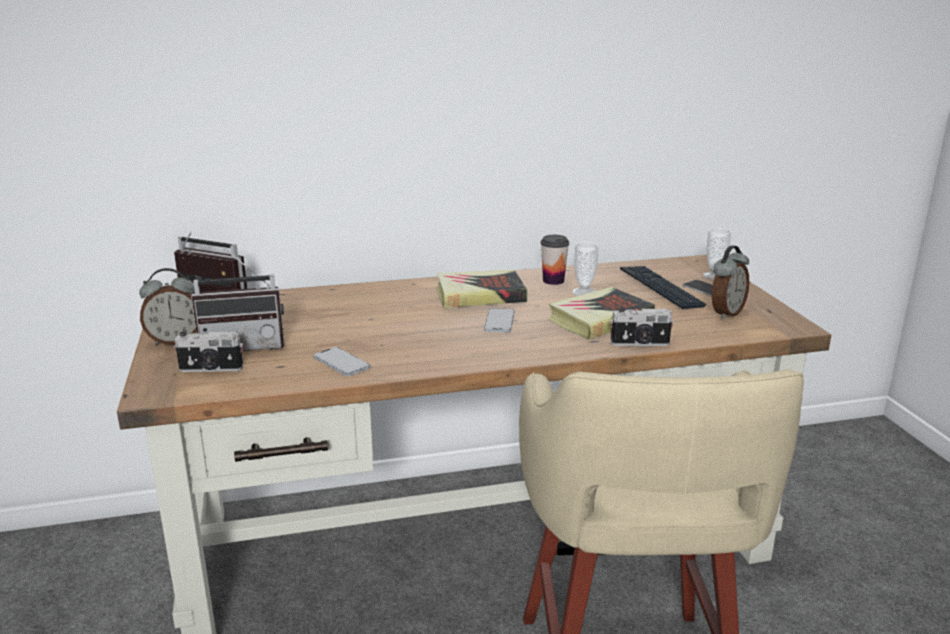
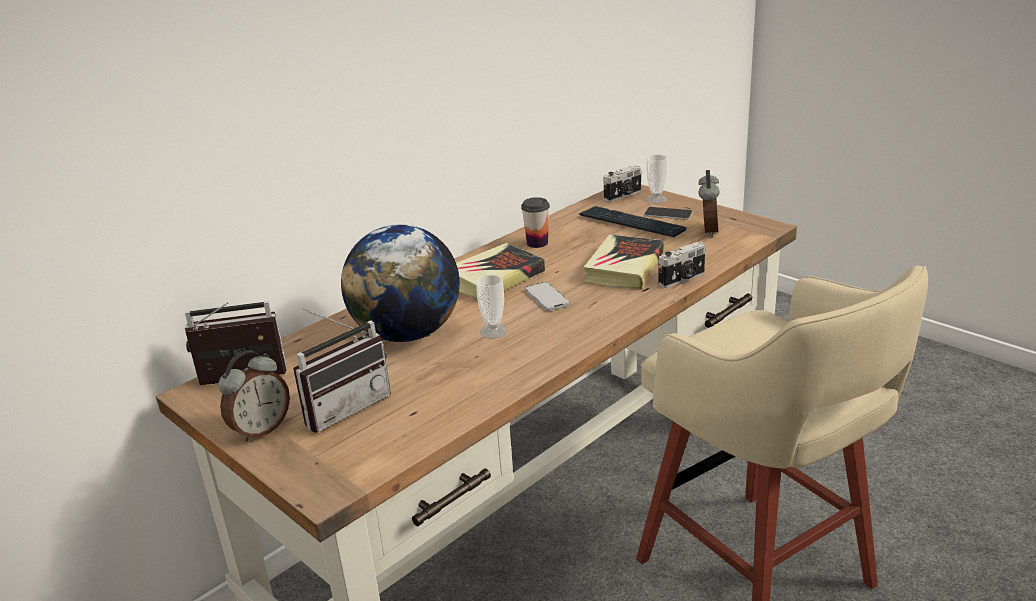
camera: 30 degrees left, 5 degrees up
camera [174,331,243,372] -> camera moved to [604,165,641,202]
phone [314,347,370,376] -> none
cup [572,242,598,296] -> cup moved to [476,275,507,338]
none -> globe [341,224,460,342]

